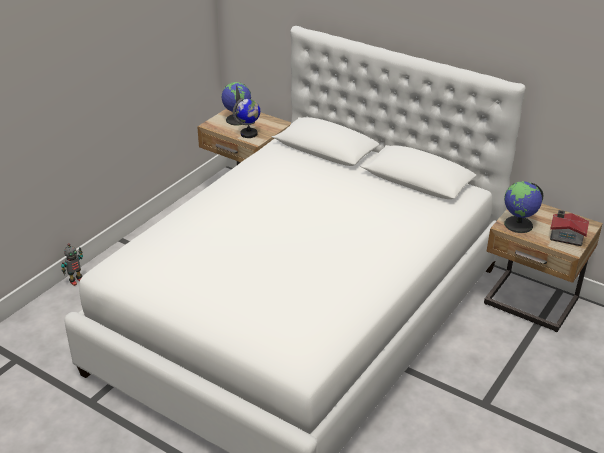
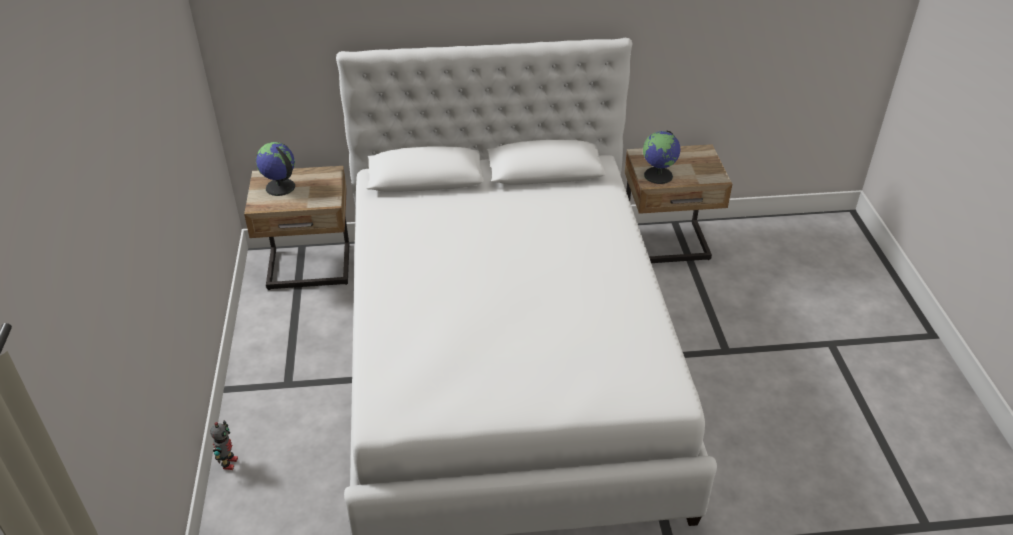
camera: 40 degrees left, 5 degrees up
globe [233,98,260,138] -> none
toy house [550,210,589,246] -> none

